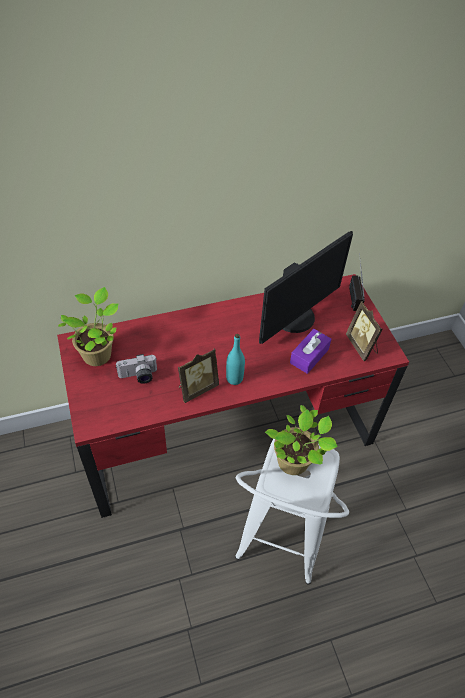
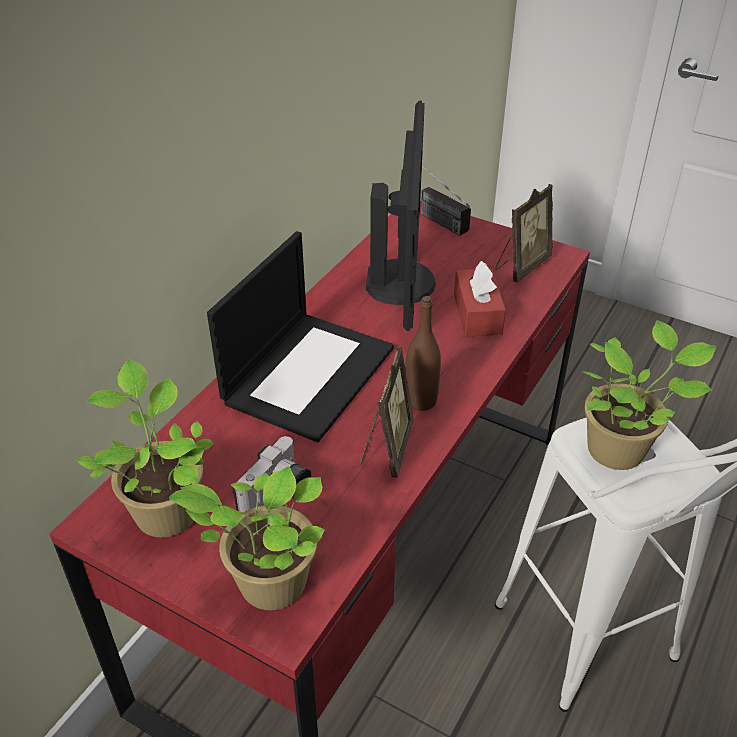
camera: 40 degrees left, 10 degrees down
turquoise bottle [226,334,245,385] -> brown bottle [405,296,441,411]
purple tissue box [290,329,331,374] -> red tissue box [454,261,506,337]
picture frame [346,301,383,361] -> picture frame turned 75 degrees counterclockwise [495,184,553,282]
none -> potted plant [169,466,325,610]
none -> laptop [207,231,394,442]

